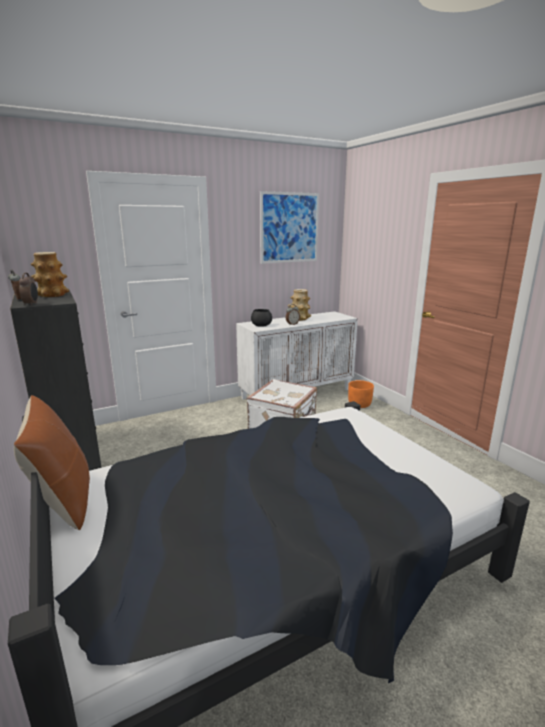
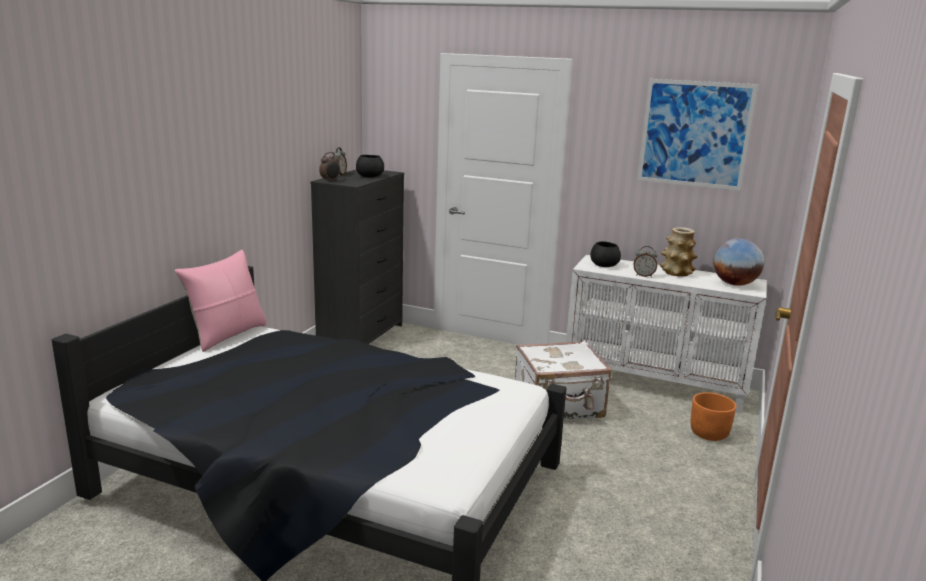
camera: 50 degrees right, 0 degrees up
brown pillow [14,395,90,530] -> pink pillow [175,250,267,352]
vase [31,252,70,297] -> black bowl [356,155,384,178]
none -> globe [713,238,764,286]

